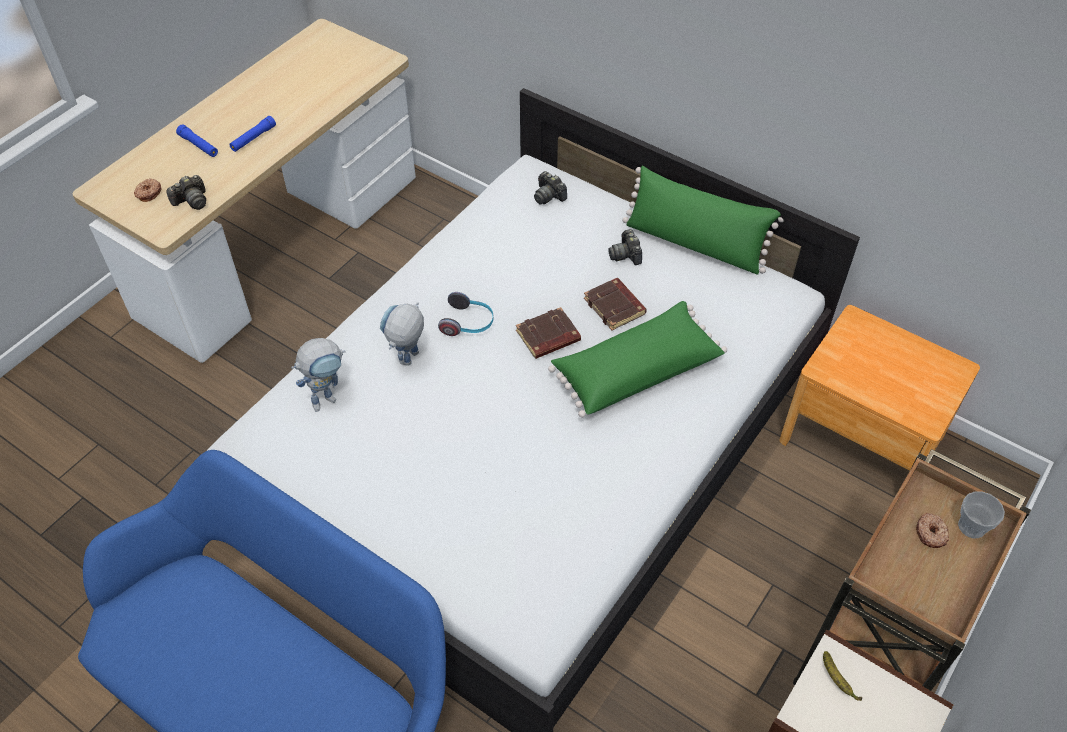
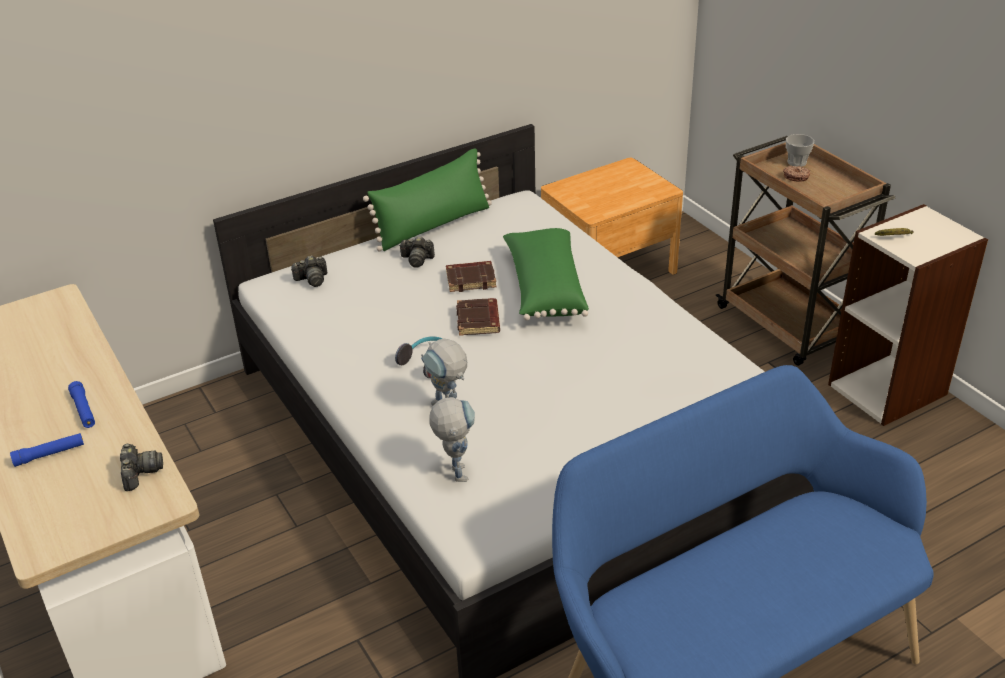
camera: 65 degrees left, 15 degrees down
donut [134,179,161,202] -> none

